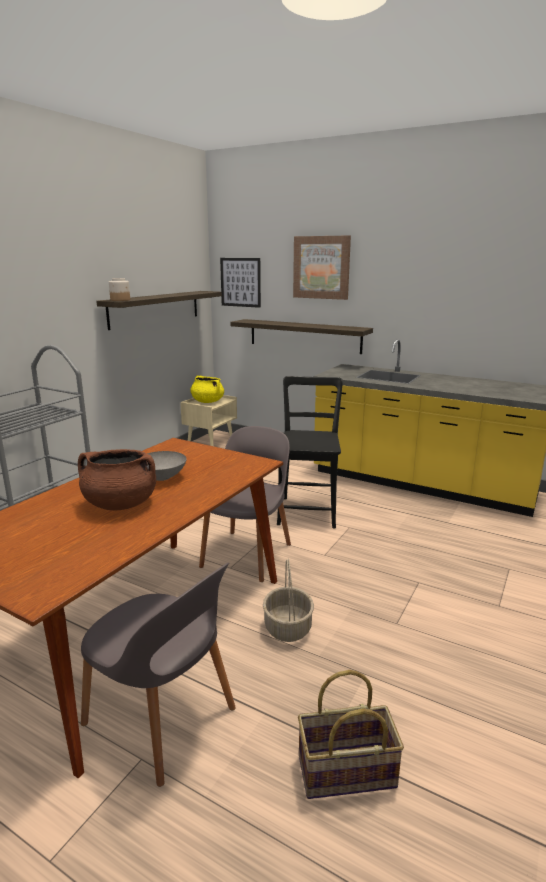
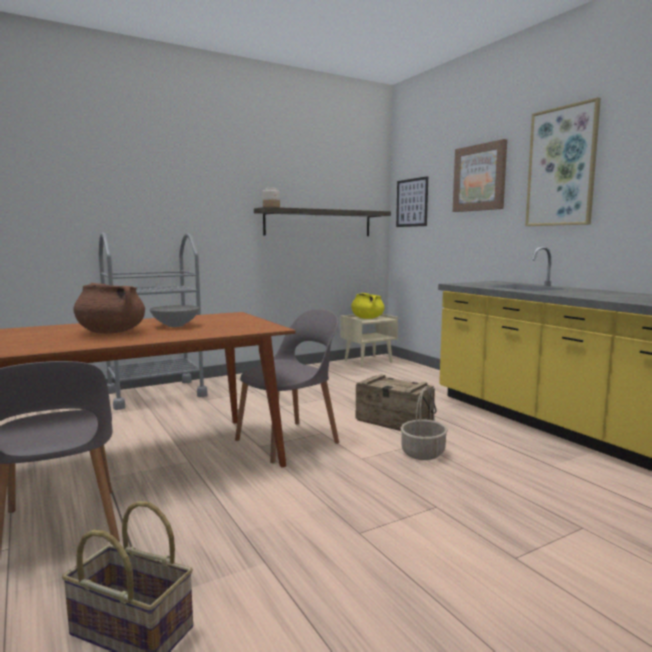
camera: 30 degrees right, 10 degrees down
shelf [230,319,373,354] -> none
basket [263,558,314,642] -> basket moved to [400,386,448,460]
black chair [277,376,343,529] -> crate [356,374,436,431]
none -> picture [525,97,601,226]

